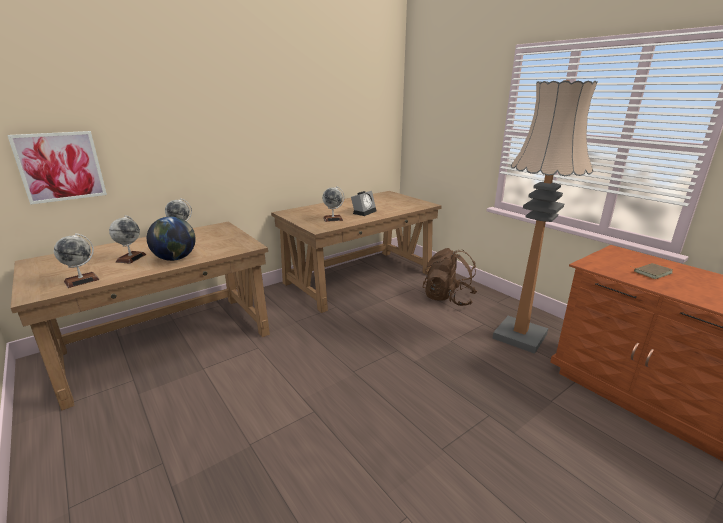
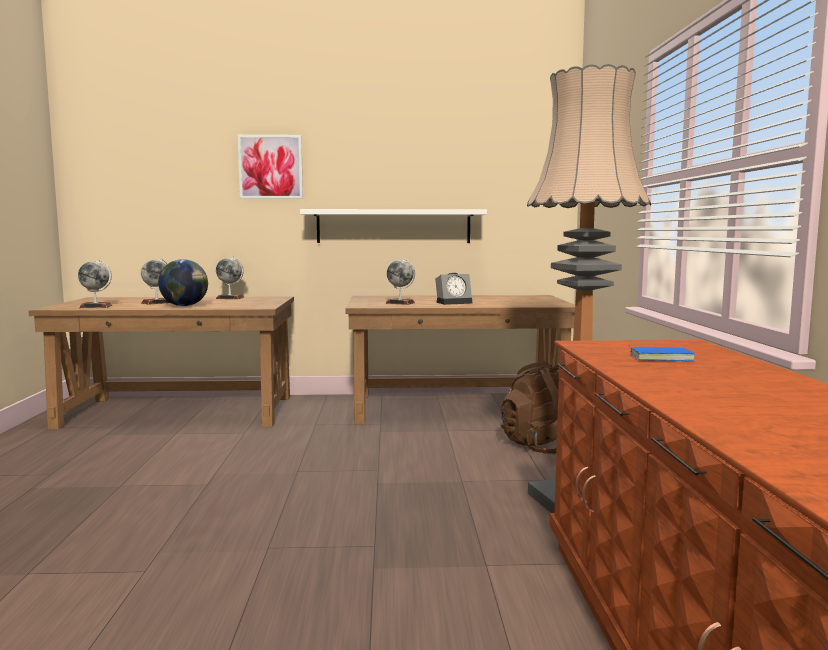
camera: 35 degrees right, 15 degrees down
picture [7,131,107,205] -> picture moved to [238,135,303,199]
brown book [628,263,673,279] -> blue book [629,345,696,361]
none -> white shelf [300,209,487,243]

